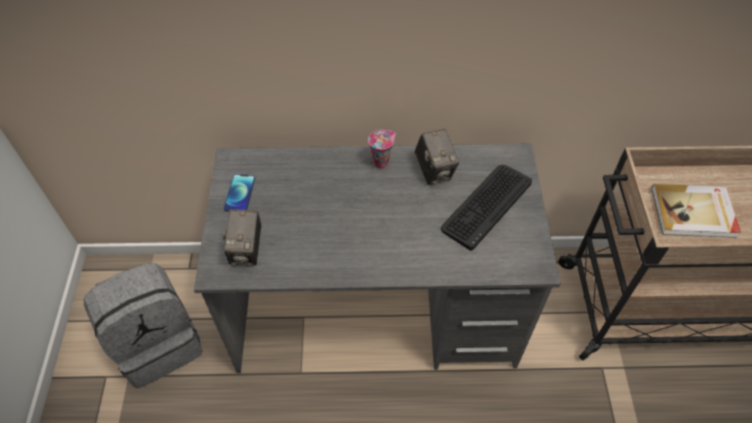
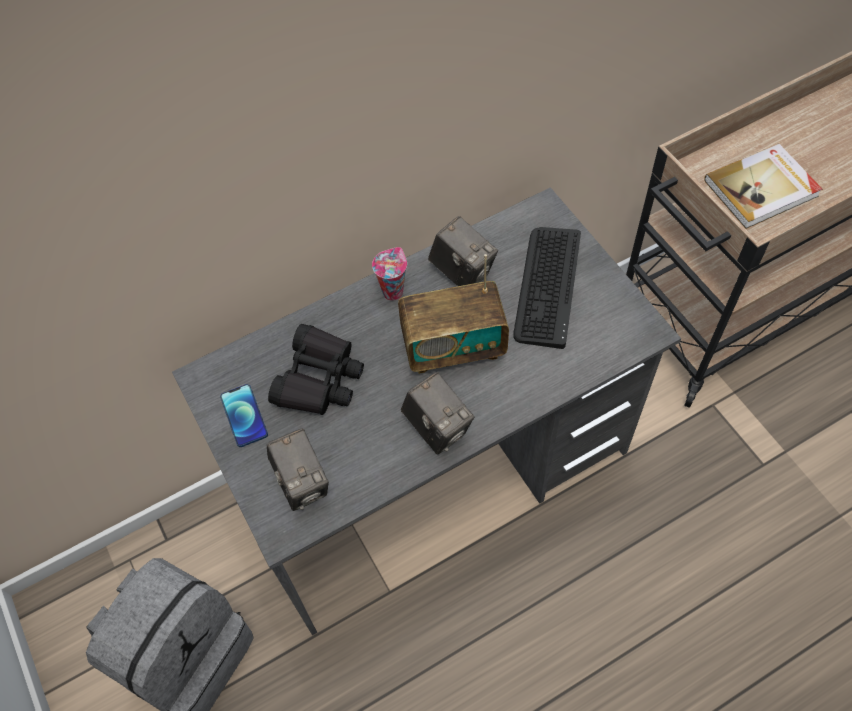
camera: 25 degrees left, 5 degrees up
none -> black binoculars [268,324,364,415]
none -> radio [398,254,509,374]
none -> camera [401,372,474,455]

